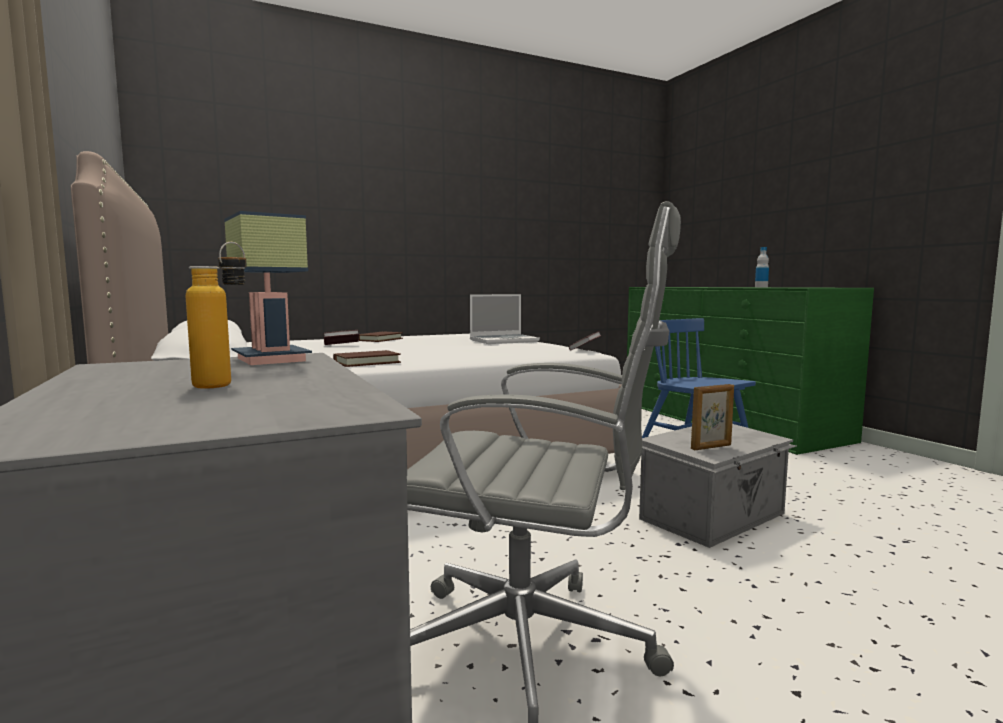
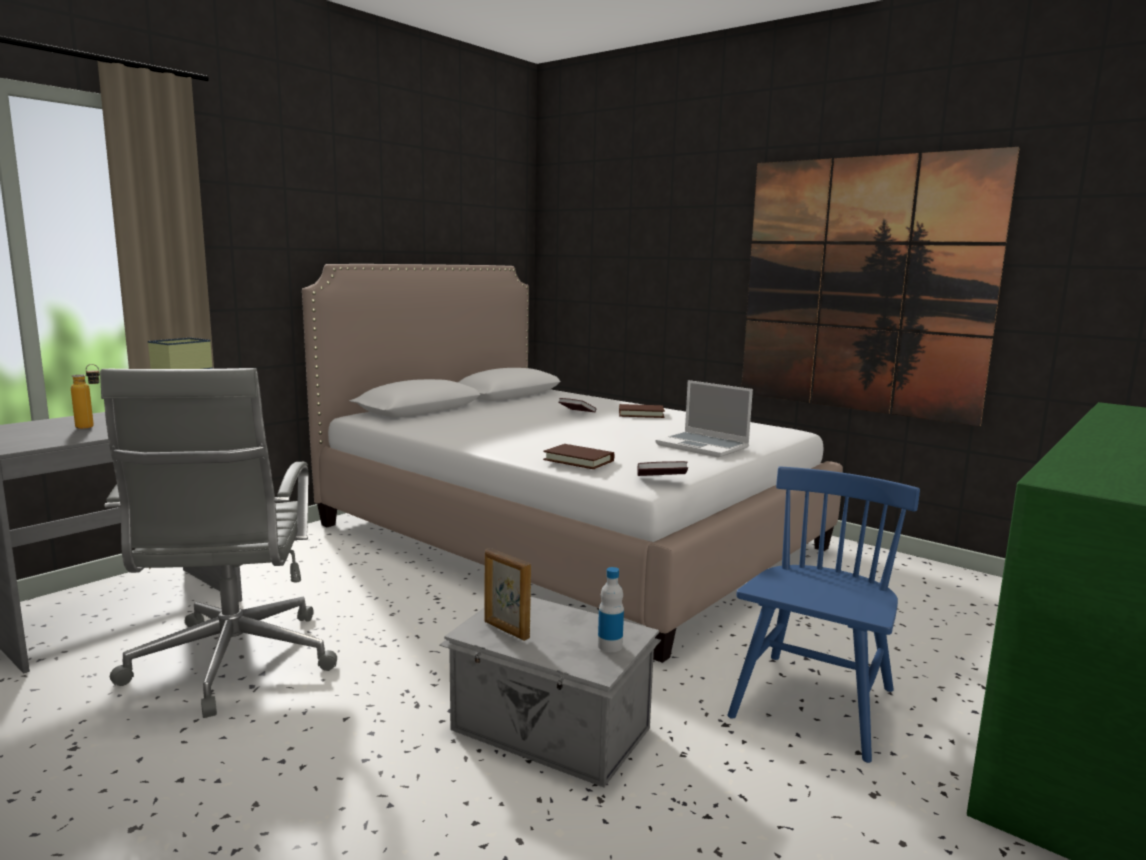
camera: 65 degrees right, 5 degrees up
brown book [333,350,401,367] -> brown book moved to [543,444,615,469]
bottle [755,247,769,287] -> bottle moved to [598,567,624,652]
none -> picture [742,147,1020,426]

